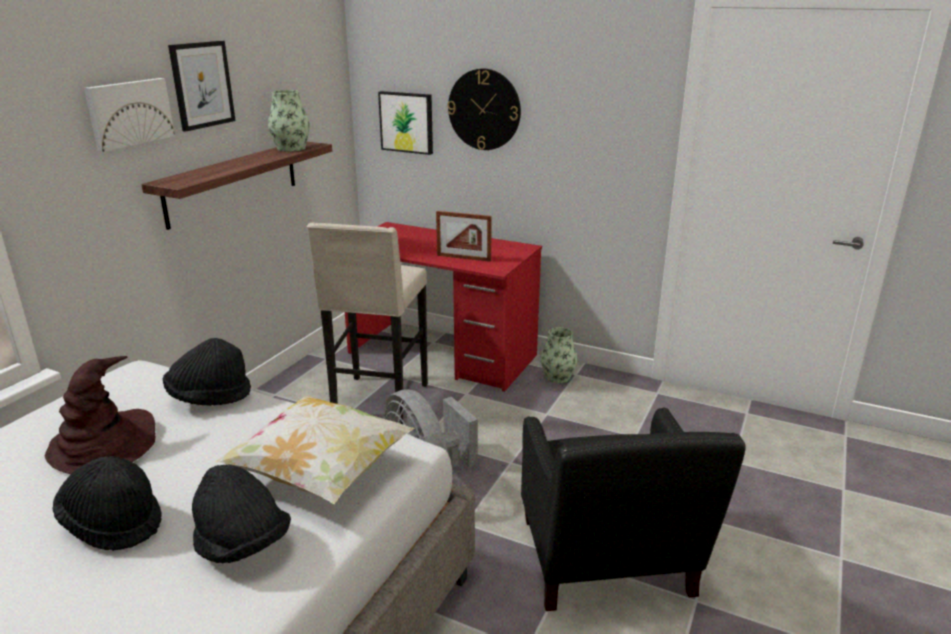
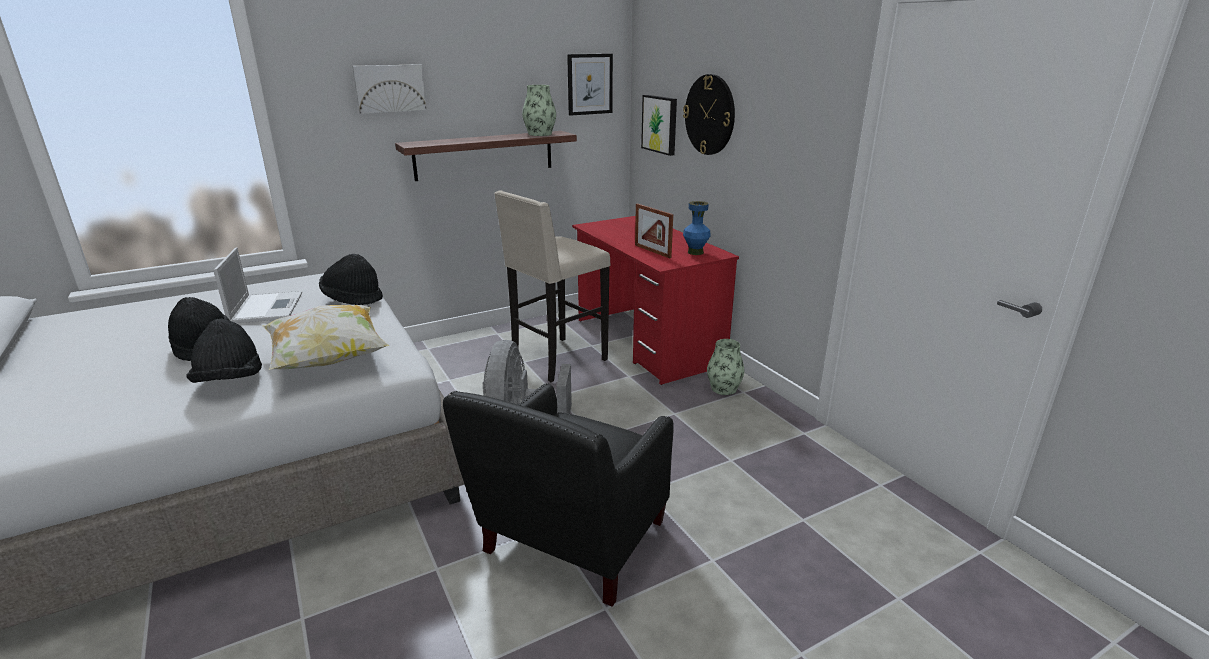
camera: 35 degrees right, 0 degrees up
brown hat [45,356,155,474] -> laptop [213,247,302,323]
picture [168,41,236,132] -> picture moved to [567,54,613,116]
none -> blue vase [683,201,711,255]

